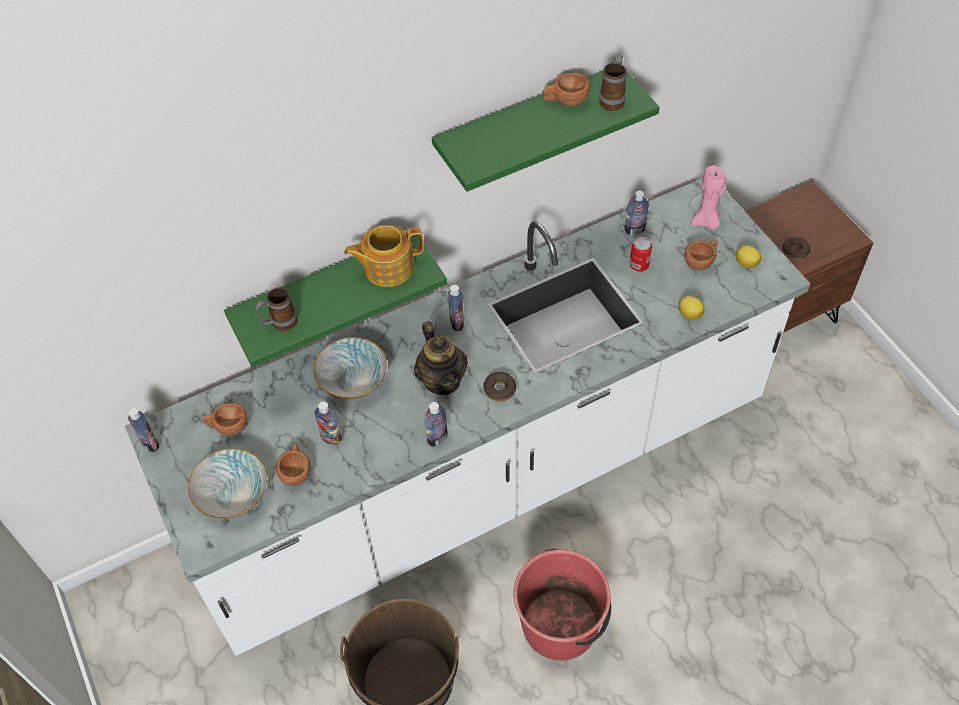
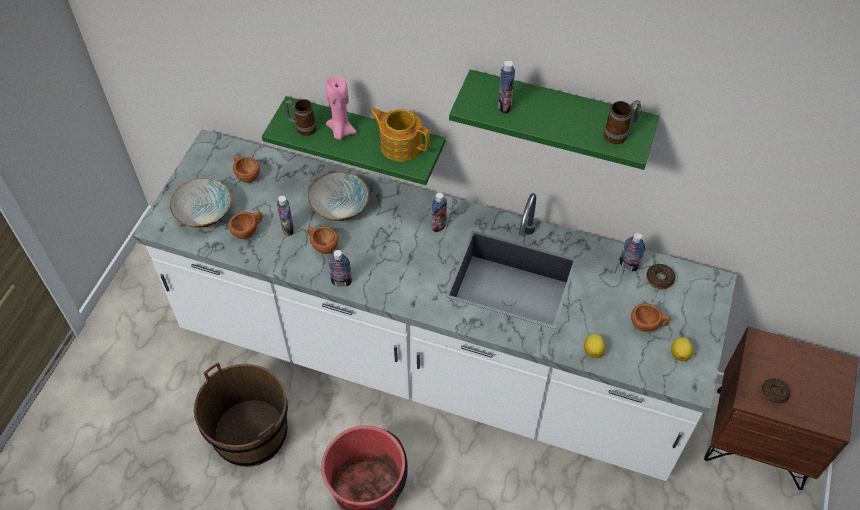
camera: 45 degrees right, 0 degrees up
bottle [128,408,159,452] -> bottle moved to [498,60,515,113]
teapot [414,321,468,395] -> none
donut [483,372,516,402] -> donut moved to [646,264,675,289]
brown cup [543,73,590,107] -> brown cup moved to [308,226,339,254]
can [630,237,652,272] -> none
pink candle [691,165,726,230] -> pink candle moved to [326,76,357,140]

